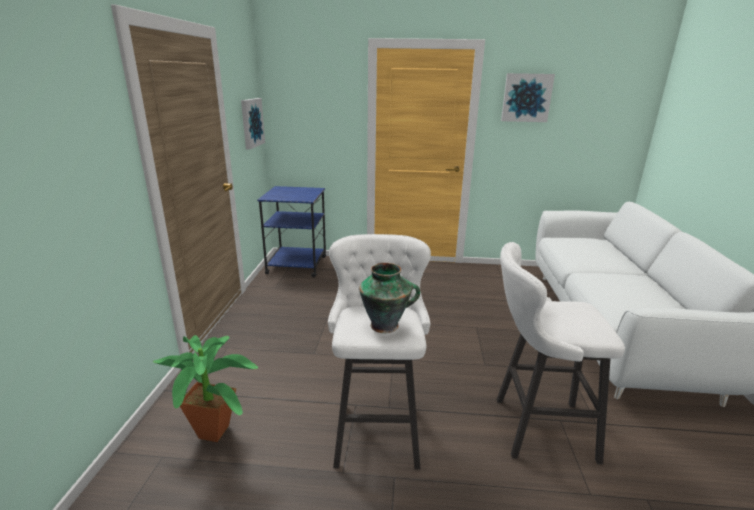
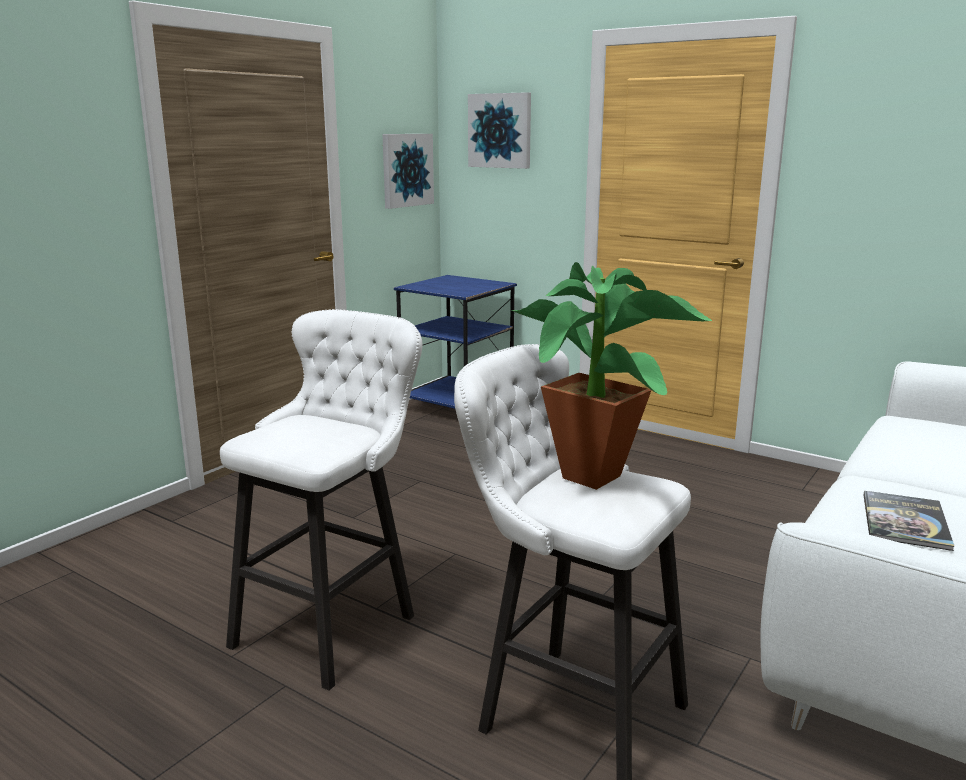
camera: 30 degrees right, 5 degrees down
potted plant [153,335,258,442] -> potted plant moved to [512,262,712,490]
vase [359,263,420,333] -> none
picture [501,73,555,122] -> picture moved to [468,92,531,169]
none -> book [864,491,954,551]

